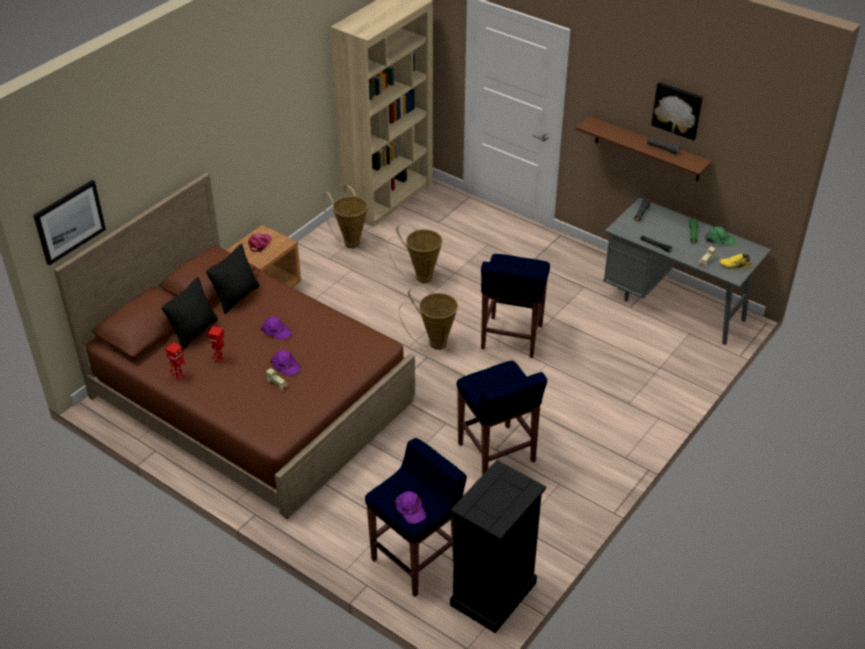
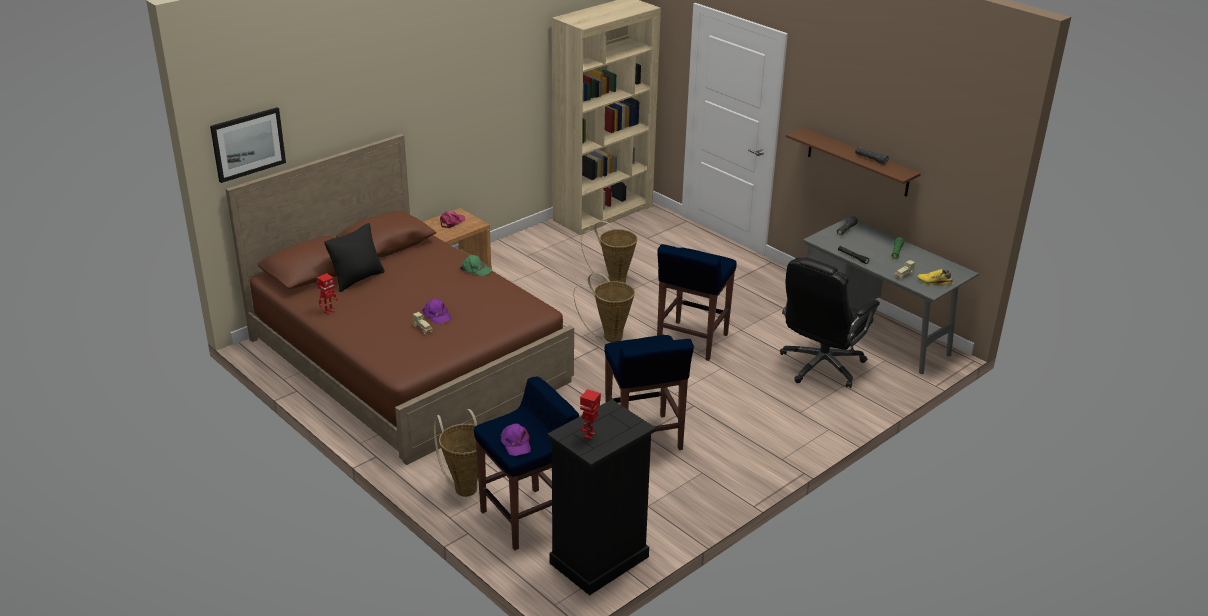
camera: 10 degrees right, 10 degrees down
black pillow [206,244,260,314] -> none
toy robot [208,326,224,362] -> toy robot moved to [580,389,601,439]
purple cap [260,317,292,340] -> none
basket [323,186,368,248] -> basket moved to [434,409,478,497]
picture [651,82,703,141] -> none
green cap [705,226,736,246] -> green cap moved to [460,255,492,276]
none -> black office chair [780,257,880,388]

